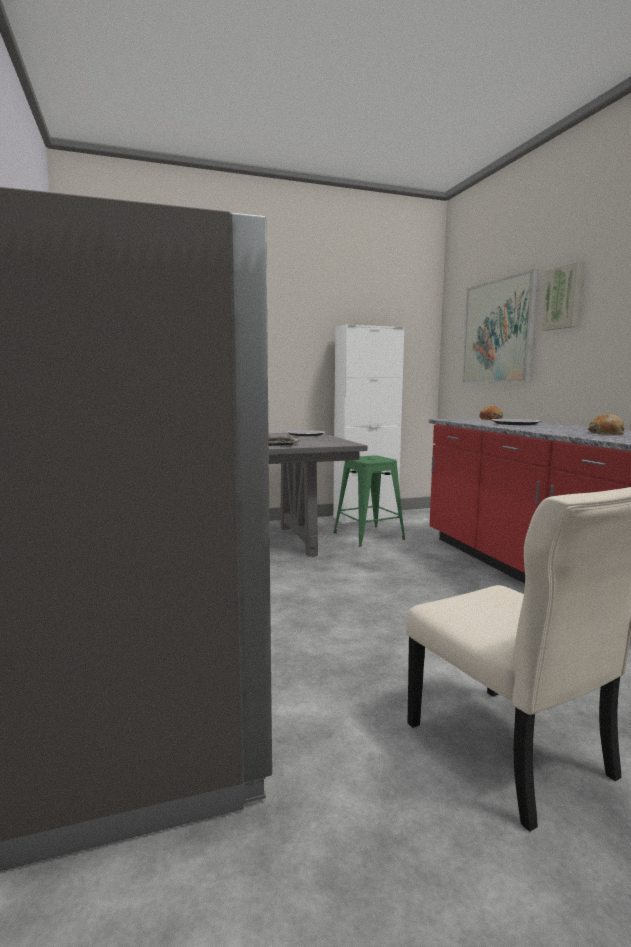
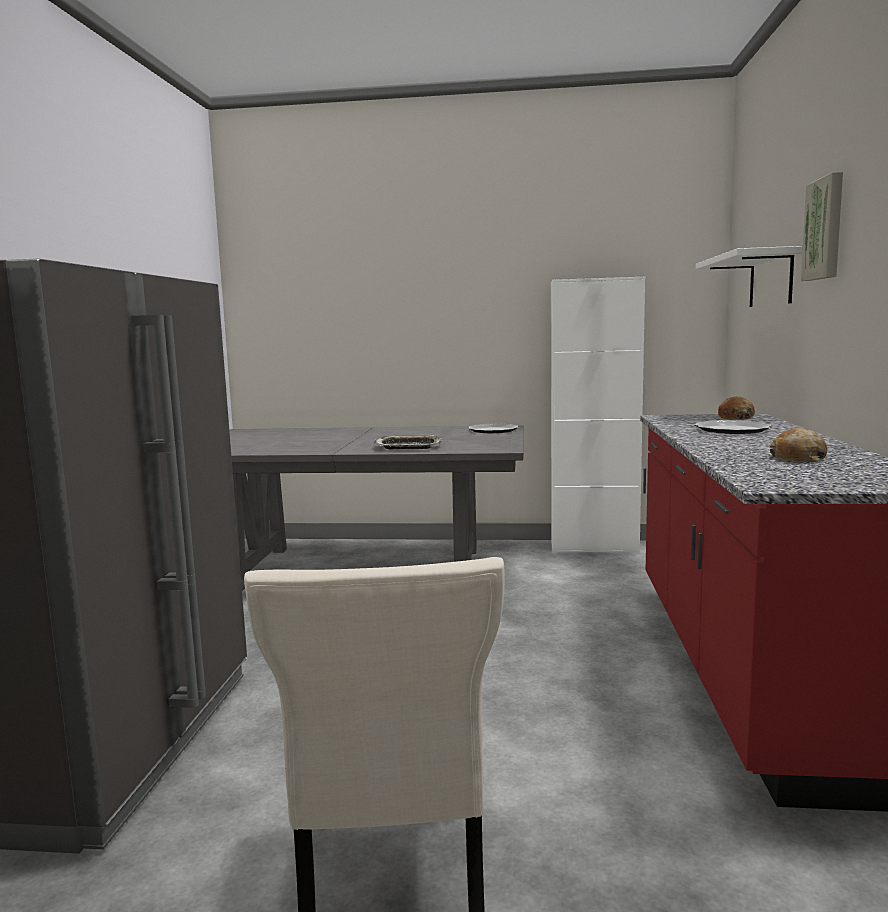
camera: 25 degrees right, 0 degrees up
green stool [334,455,405,547] -> none
picture [462,269,538,383] -> white shelf [696,246,802,307]

